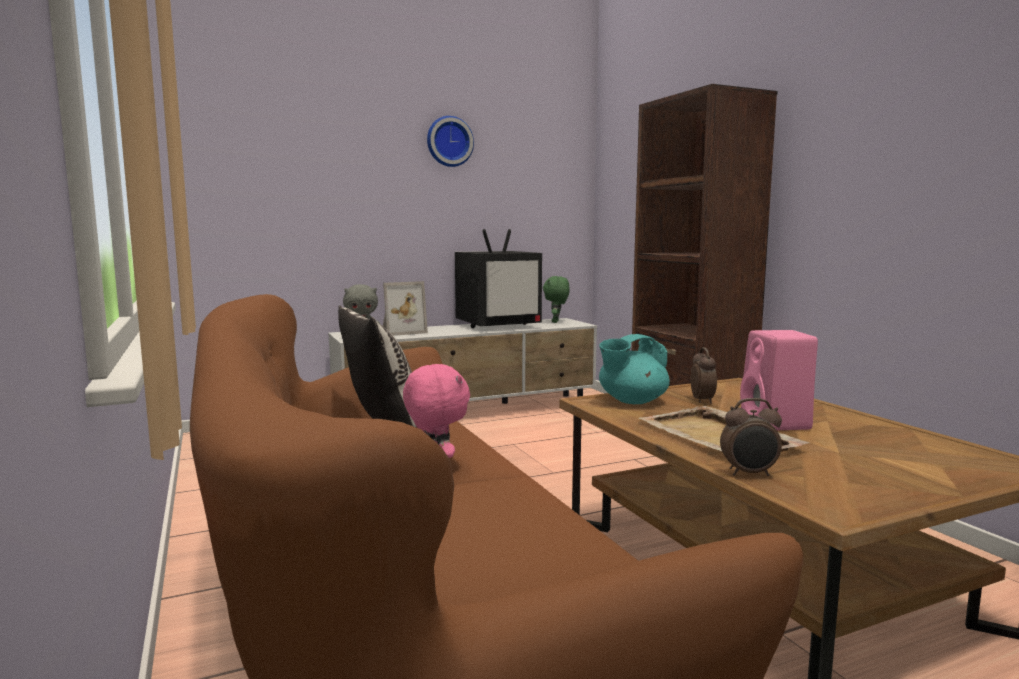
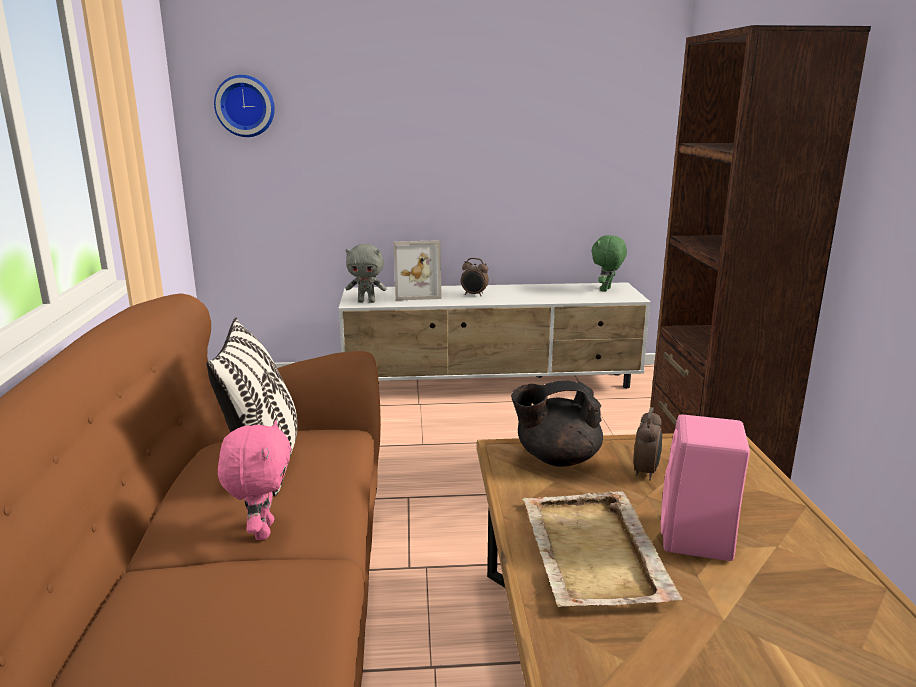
camera: 20 degrees right, 10 degrees up
wall clock [427,116,474,167] -> wall clock moved to [214,75,275,137]
television [455,229,542,328] -> none
turquoise teapot [599,334,670,404] -> black teapot [511,381,603,467]
alarm clock [720,398,782,476] -> alarm clock moved to [461,258,489,296]

